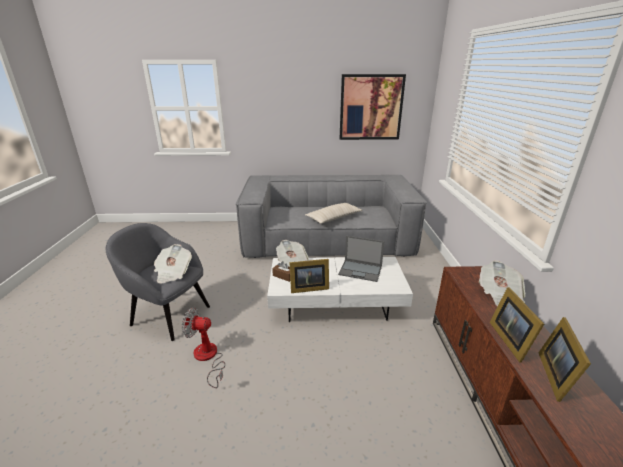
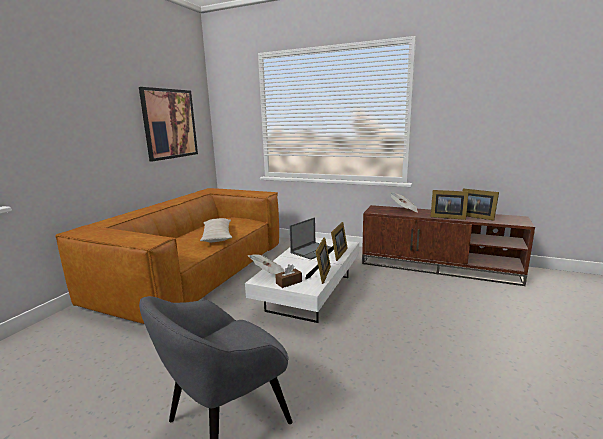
camera: 65 degrees left, 10 degrees down
newspaper [154,244,192,284] -> none
fan [182,308,225,388] -> none
grey sofa [236,175,427,258] -> brown sofa [55,188,279,324]
none -> picture frame [328,222,348,261]

